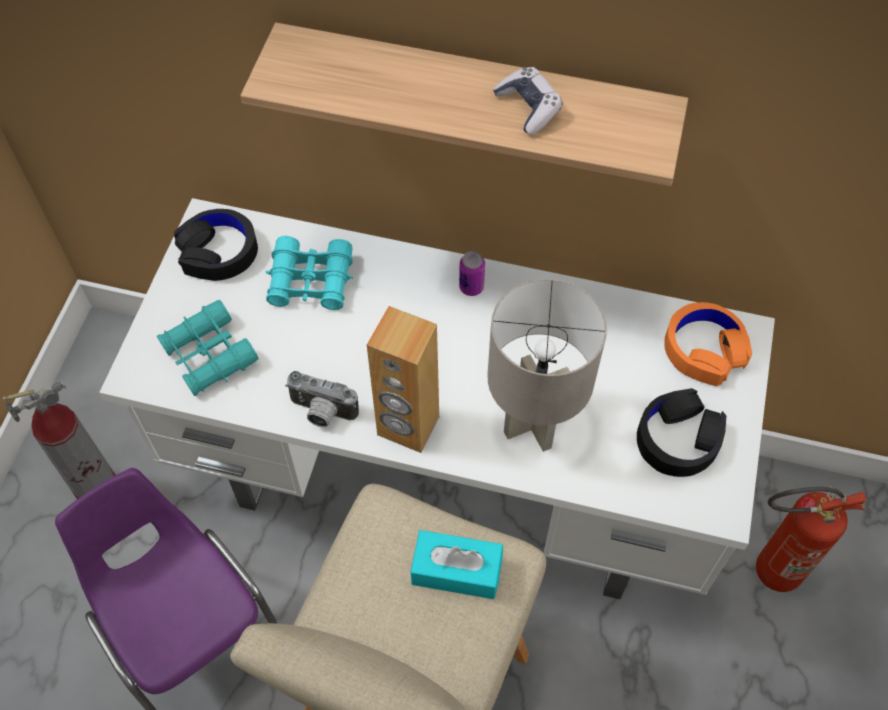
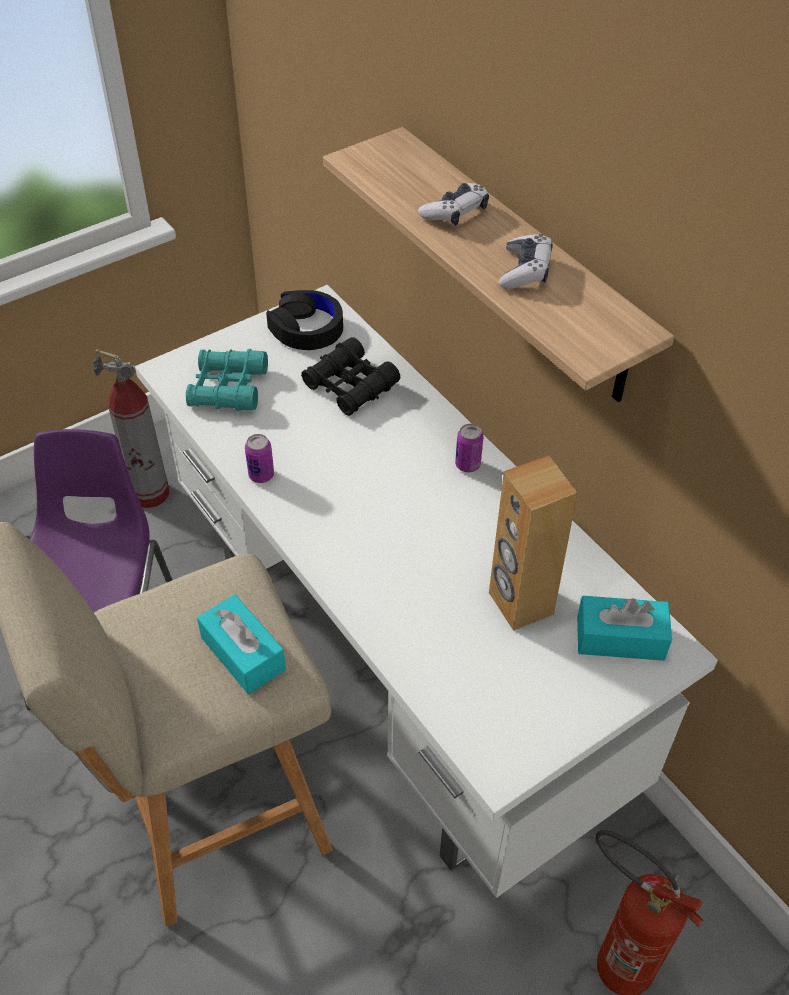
camera: 40 degrees right, 10 degrees down
turquoise binoculars [265,236,353,310] -> black binoculars [301,337,400,416]
camera [285,371,359,427] -> can [245,434,274,483]
brown speaker [367,306,439,453] -> brown speaker moved to [489,456,578,631]
grey table lamp [487,279,607,452] -> none
black headphones [637,388,726,477] -> none
orange headphones [664,302,752,386] -> turquoise tissue box [577,596,672,661]
none -> game controller [418,183,489,226]

